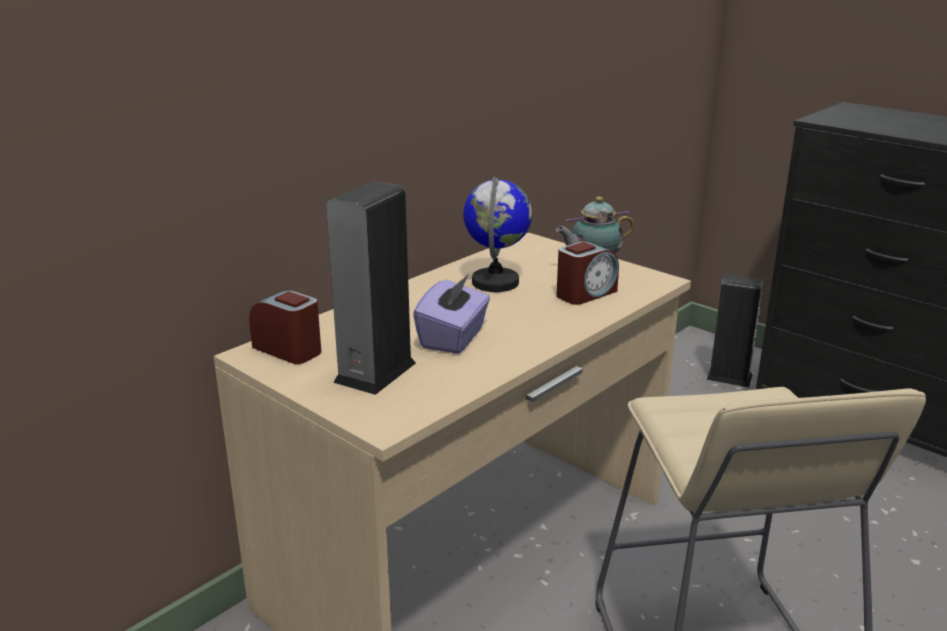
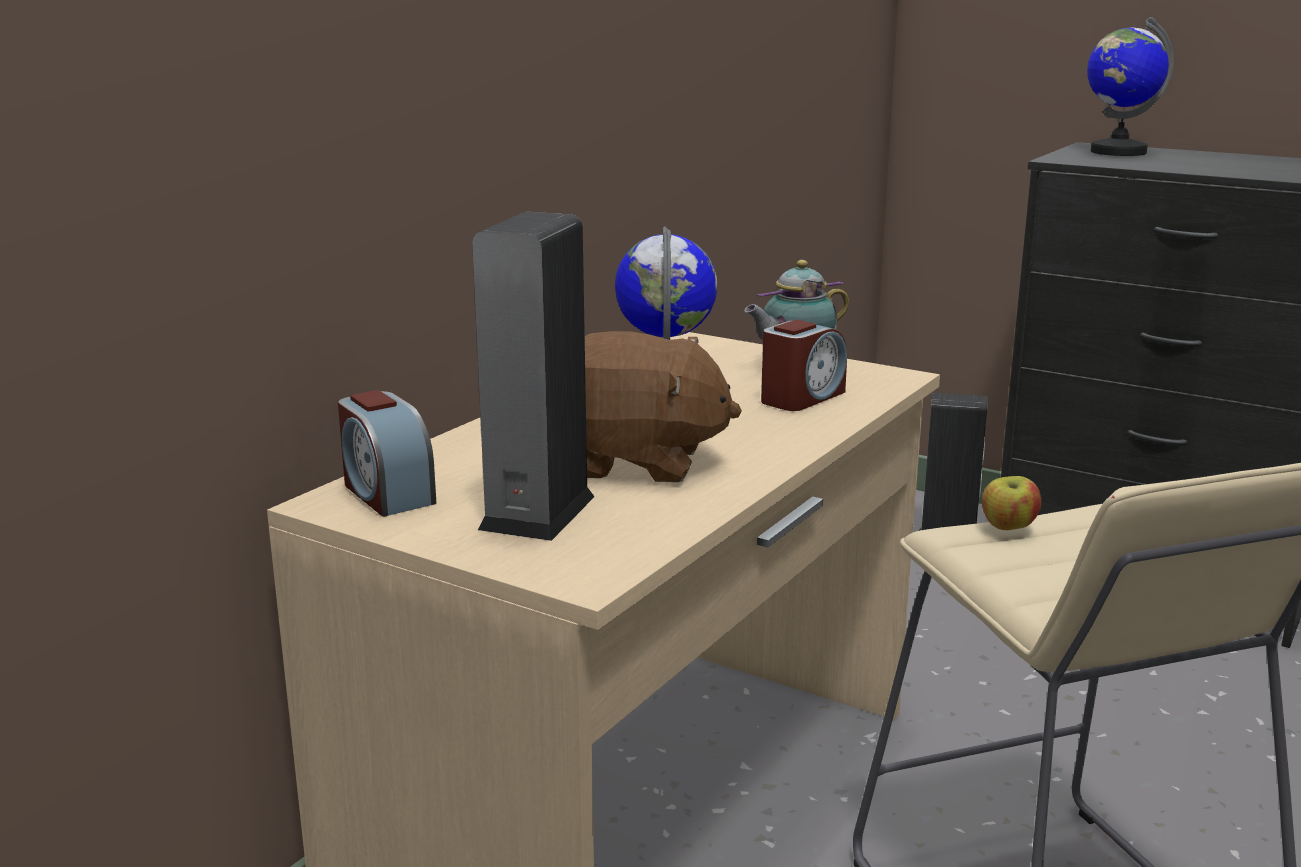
camera: 10 degrees left, 5 degrees down
alarm clock [249,290,321,364] -> alarm clock turned 150 degrees counterclockwise [338,390,436,517]
purple tissue box [413,274,490,354] -> brown plush toy [585,331,742,482]
none -> apple [982,476,1041,530]
none -> globe [1087,17,1174,156]

